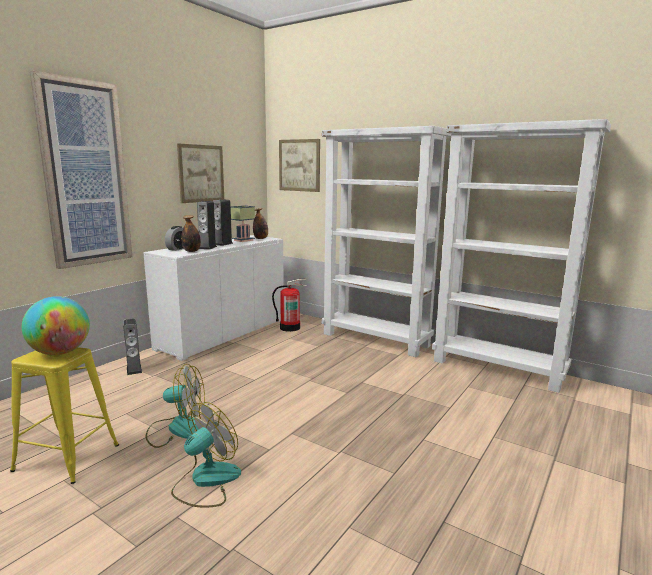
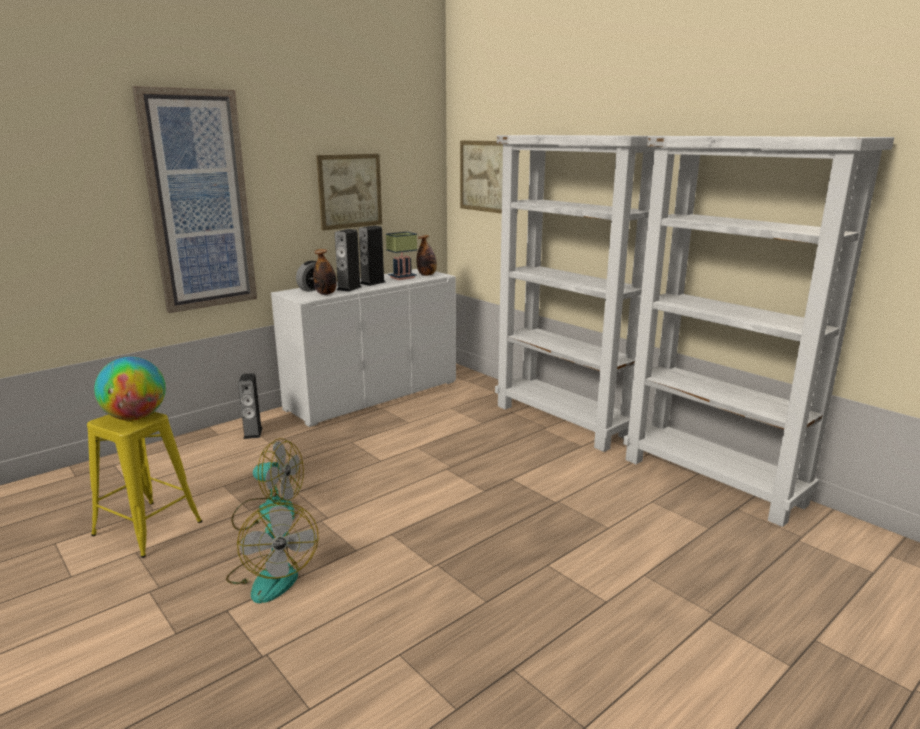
camera: 15 degrees right, 5 degrees up
fan [171,402,241,507] -> fan turned 105 degrees clockwise [226,502,319,603]
fire extinguisher [272,279,308,332] -> none

